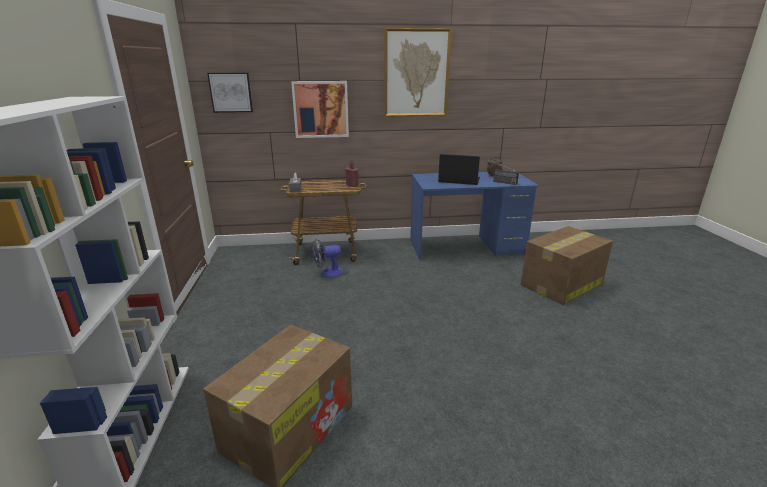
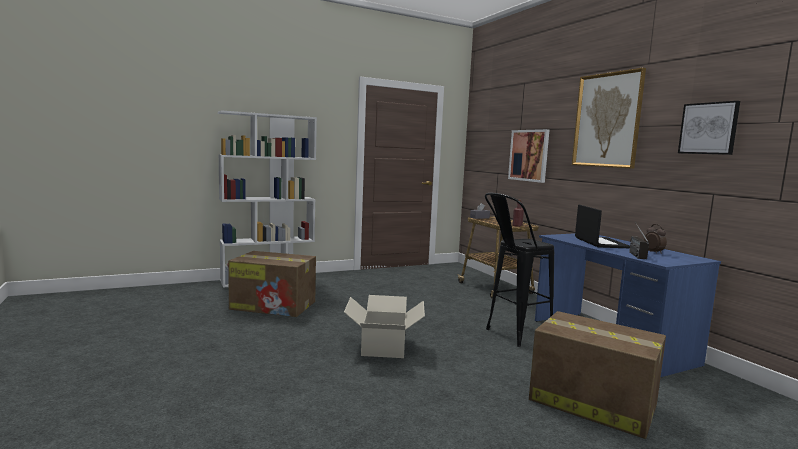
camera: 70 degrees right, 15 degrees down
picture [207,73,253,113] -> picture moved to [678,101,740,155]
fan [312,239,343,277] -> none
none -> cardboard box [344,295,425,358]
none -> black stool [485,193,554,347]

